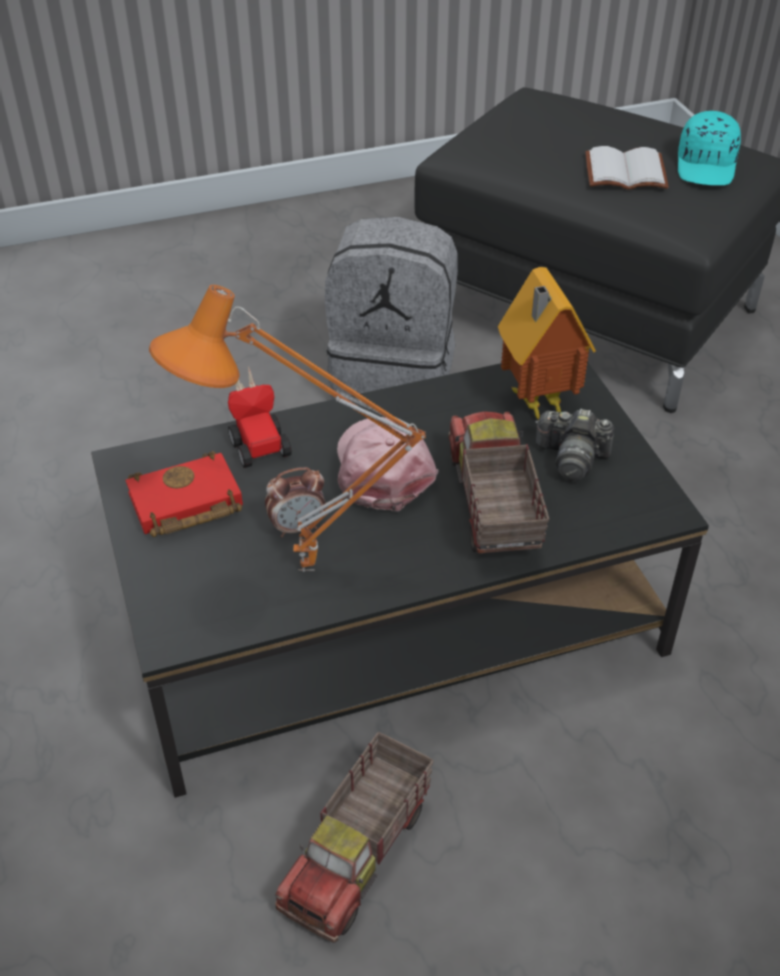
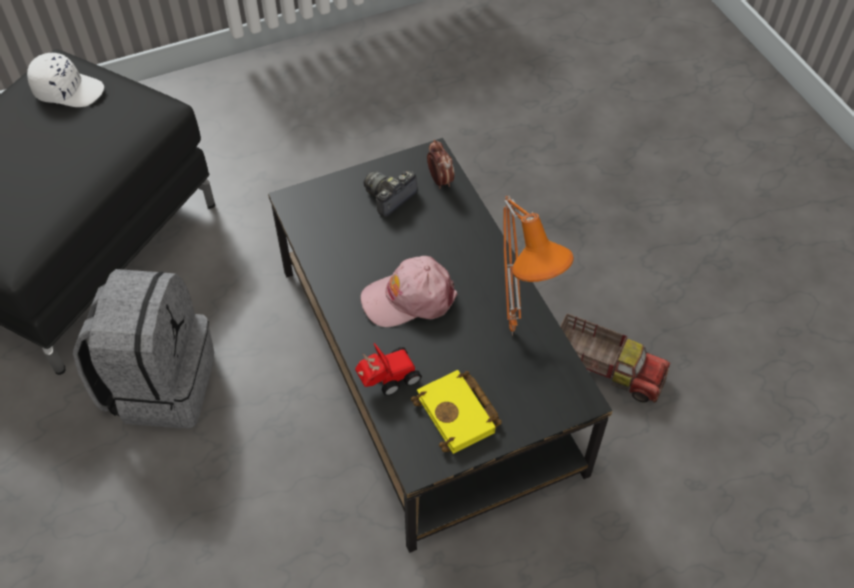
camera: 95 degrees left, 10 degrees up
red book [125,451,243,537] -> yellow book [411,370,502,454]
alarm clock [265,467,326,537] -> alarm clock moved to [427,140,454,189]
toy truck [448,411,549,553] -> none
toy house [498,267,596,420] -> none
camera [535,409,614,481] -> camera turned 150 degrees counterclockwise [364,171,417,217]
white book [585,146,669,190] -> none
turquoise cap [678,111,741,185] -> white cap [27,52,104,107]

